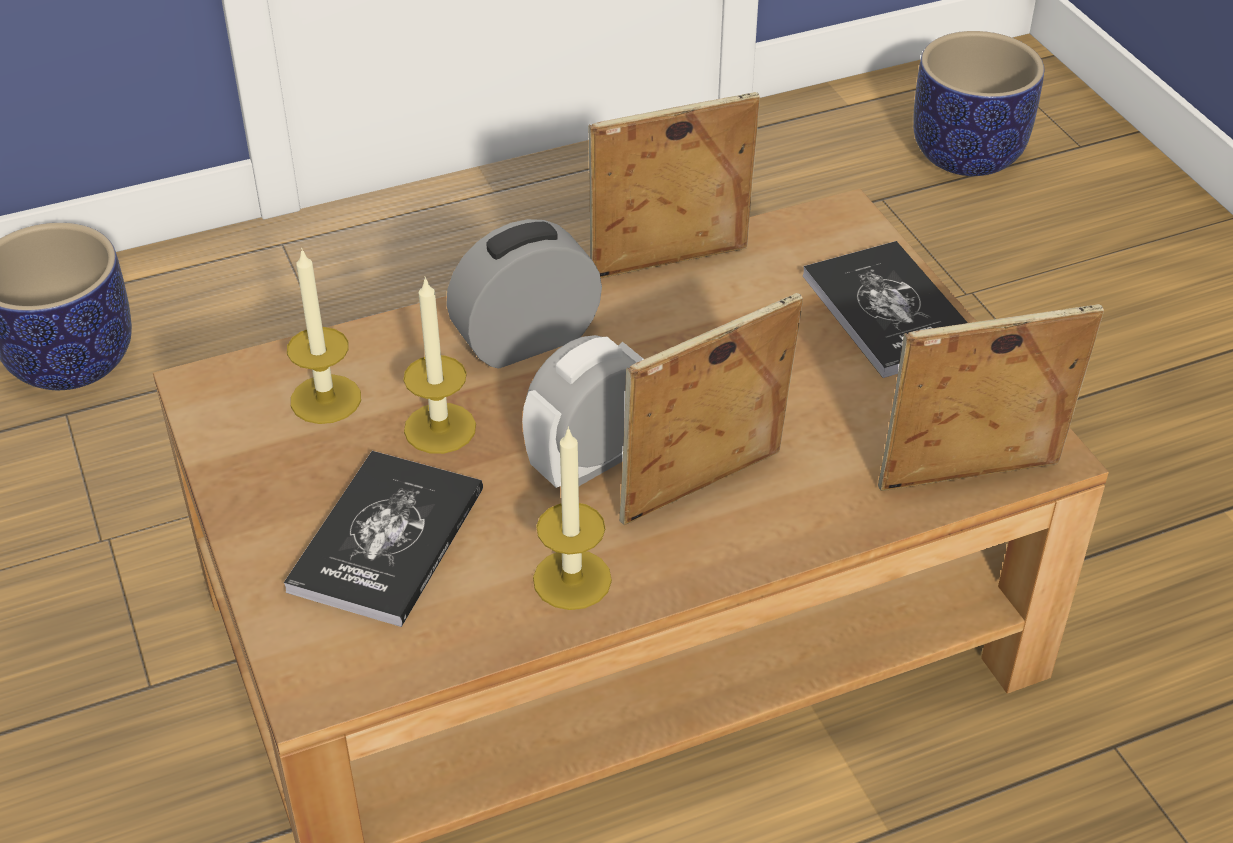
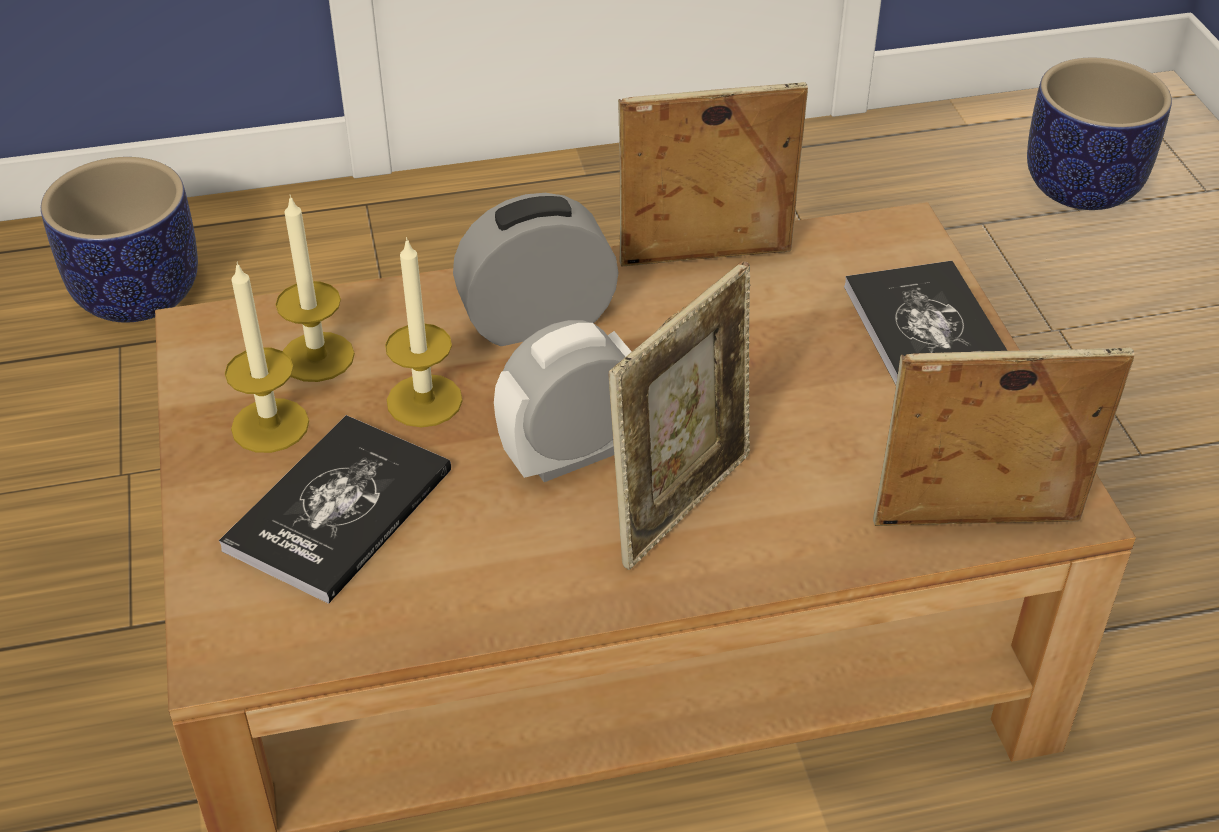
camera: 10 degrees right, 0 degrees up
candle [533,426,612,610] -> candle moved to [225,261,309,453]
picture frame [619,293,803,525] -> picture frame turned 150 degrees clockwise [609,261,750,570]

